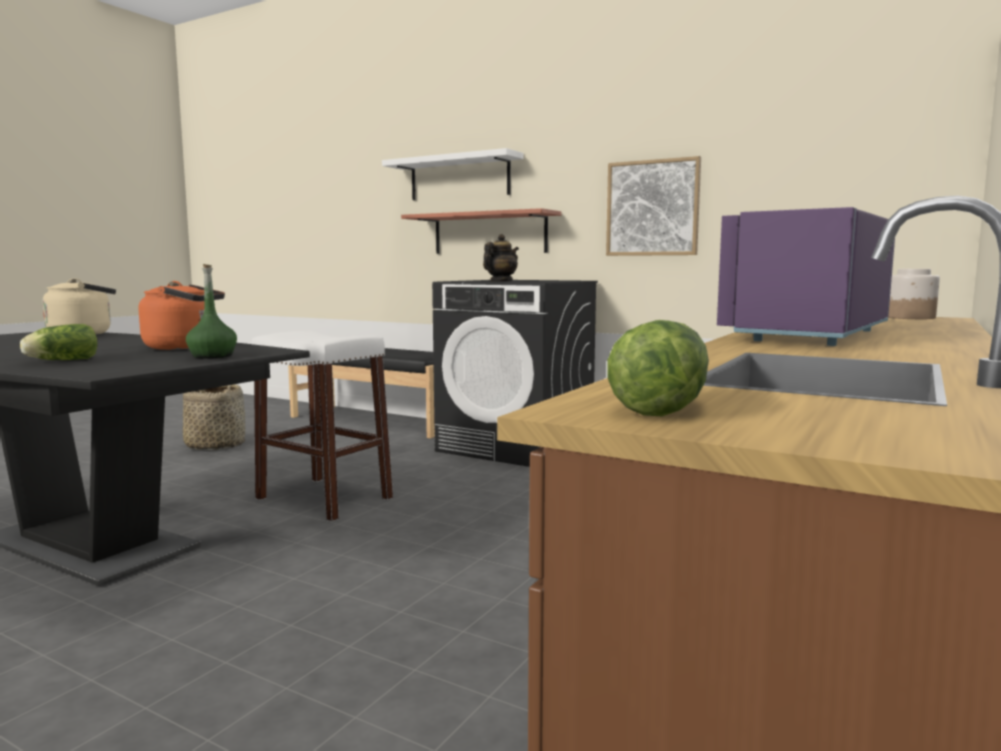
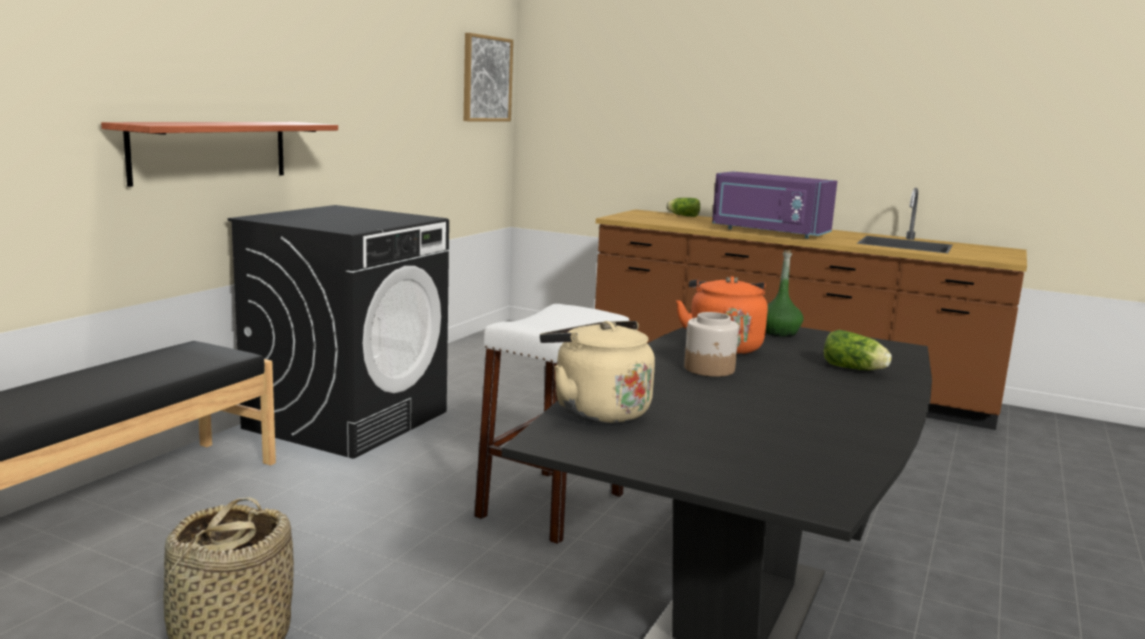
camera: 95 degrees left, 5 degrees up
white shelf [382,148,524,200] -> none
teapot [483,234,519,282] -> none
picture [606,156,701,256] -> picture moved to [464,33,513,121]
lettuce [607,320,709,416] -> lettuce moved to [666,198,700,217]
jar [888,269,940,319] -> jar moved to [684,312,739,377]

